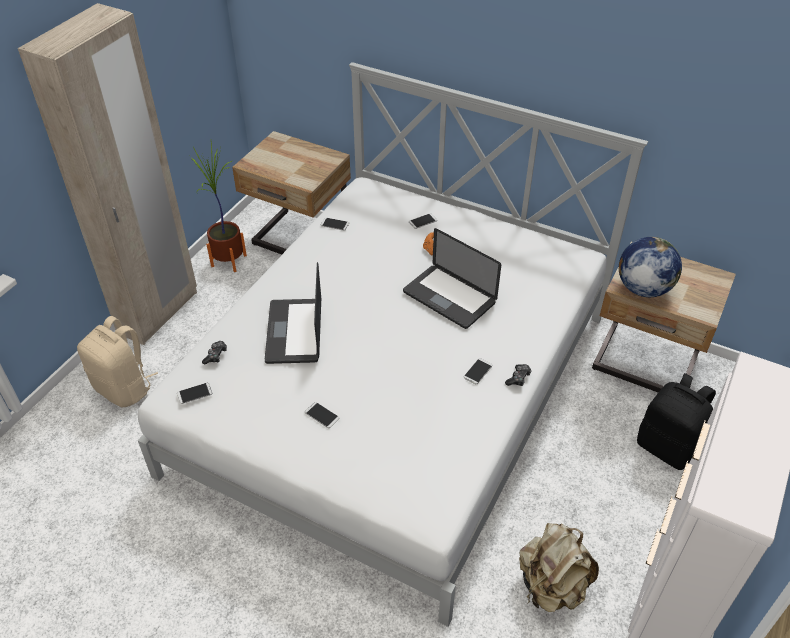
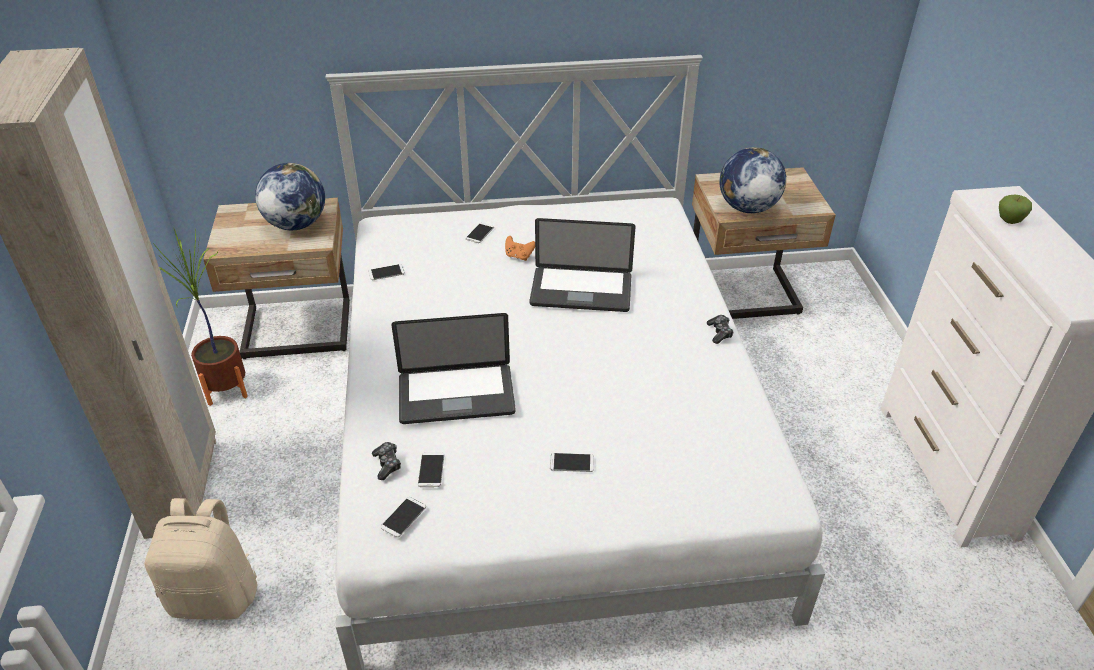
camera: 35 degrees left, 5 degrees down
laptop [265,262,321,364] -> laptop turned 60 degrees counterclockwise [391,313,516,424]
phone [464,358,492,384] -> phone moved to [418,453,444,487]
beige backpack [519,523,599,612] -> none
black backpack [637,373,716,470] -> none
none -> globe [255,163,325,230]
none -> apple [999,195,1032,224]

